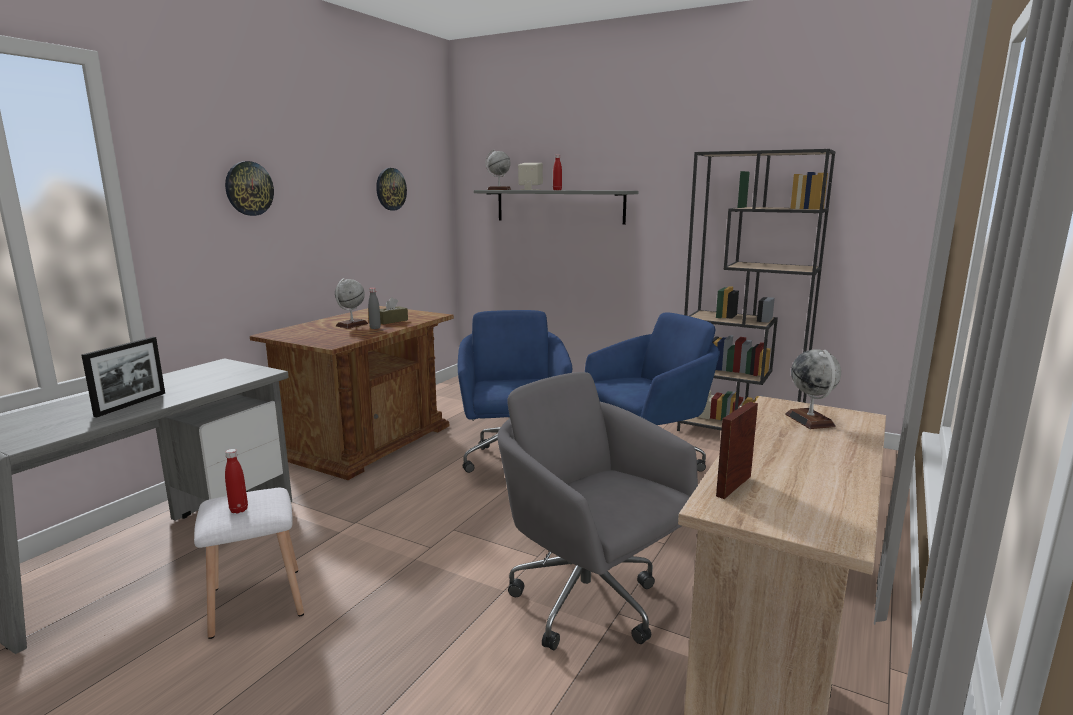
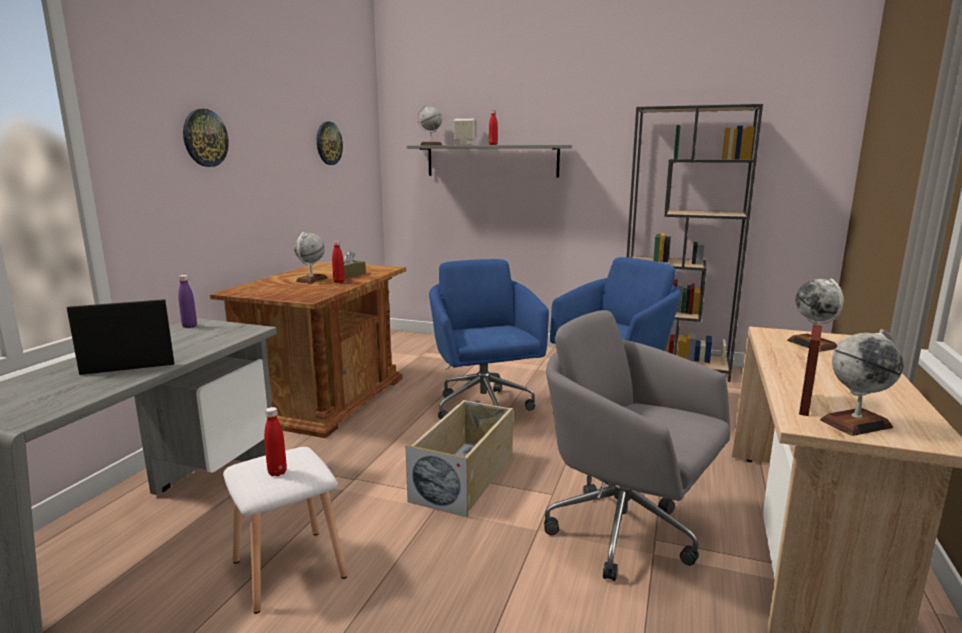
camera: 10 degrees left, 0 degrees up
picture frame [81,337,165,417] -> picture frame turned 120 degrees counterclockwise [67,299,174,375]
grey bottle [368,288,381,329] -> red bottle [332,241,345,283]
none -> purple bottle [178,275,197,328]
none -> beige storage box [406,400,513,518]
none -> globe [820,329,903,436]

